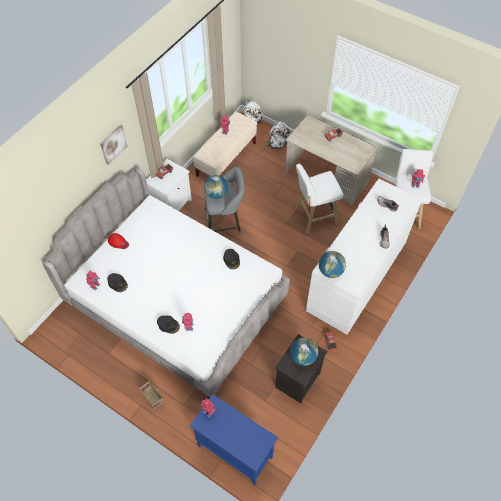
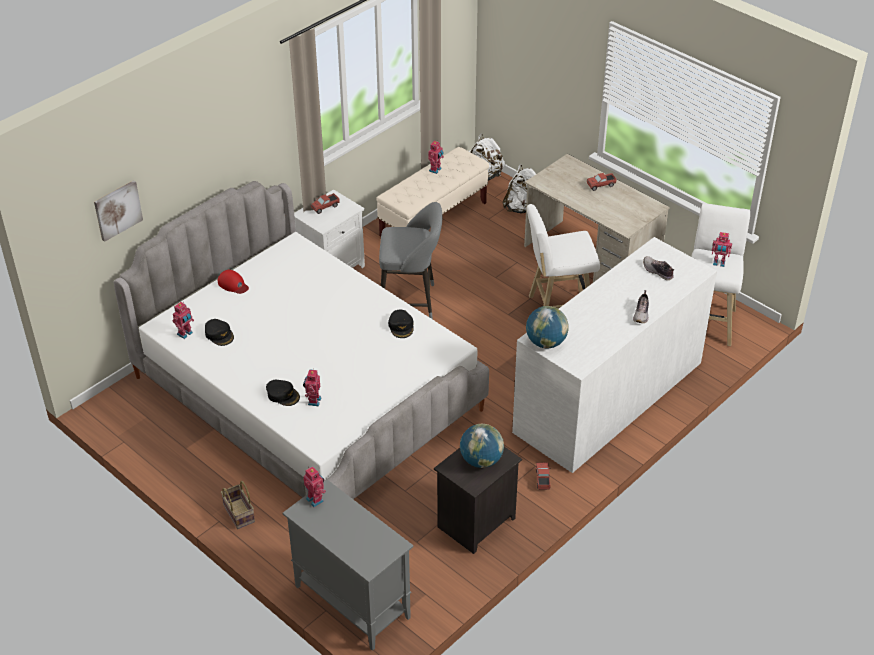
camera: 10 degrees right, 15 degrees down
picture [100,124,128,165] -> picture moved to [94,180,143,242]
blue cabinet [190,394,278,486] -> grey cabinet [283,480,413,651]
globe [204,175,228,199] -> none

